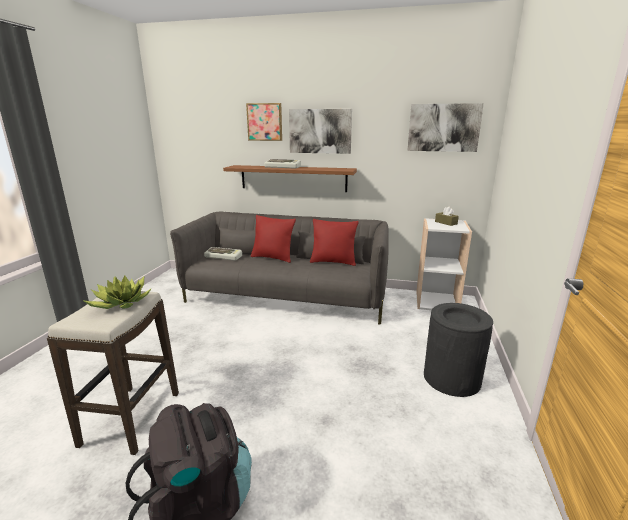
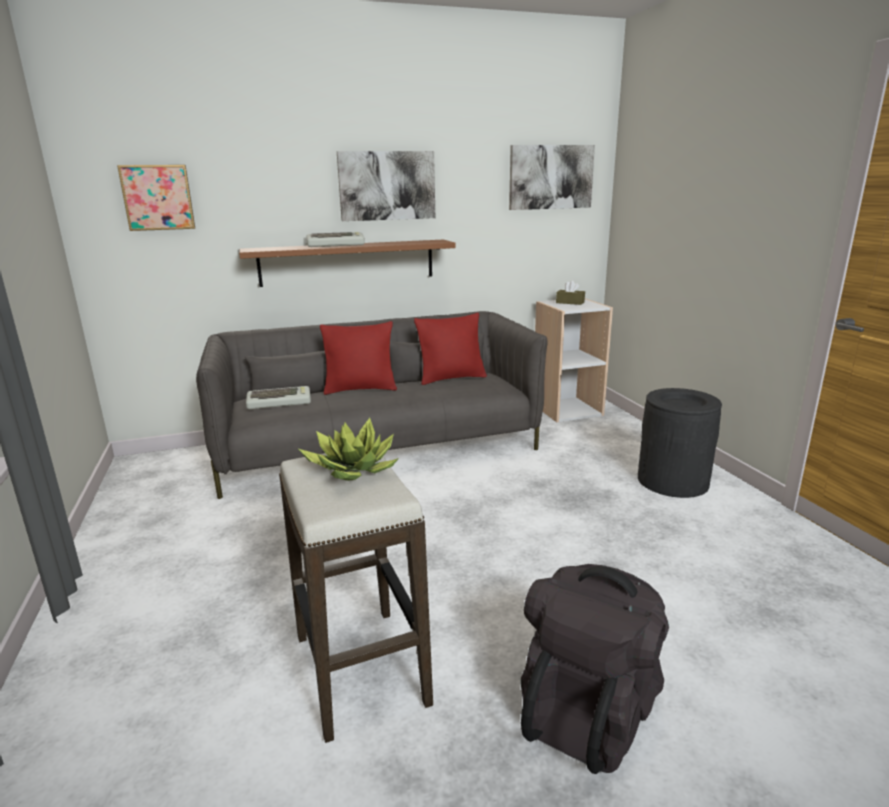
camera: 30 degrees left, 0 degrees up
picture [246,103,282,141] -> picture moved to [117,165,195,231]

